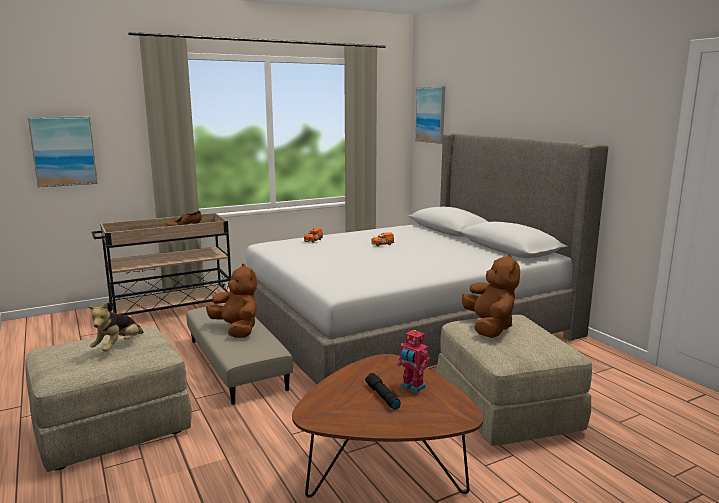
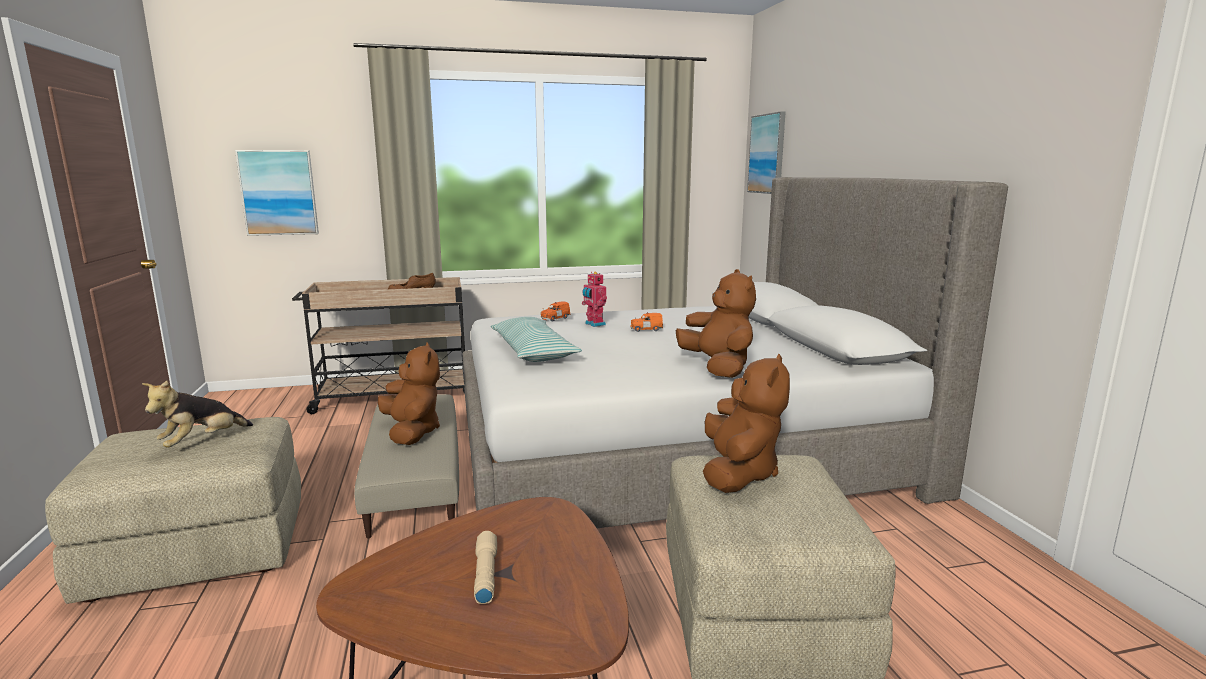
camera: 15 degrees right, 0 degrees up
black flashlight [365,373,400,409] -> beige flashlight [474,531,497,604]
toy robot [397,329,430,393] -> toy robot moved to [582,272,607,327]
none -> pillow [491,317,582,362]
none -> brown plush toy [676,269,756,378]

